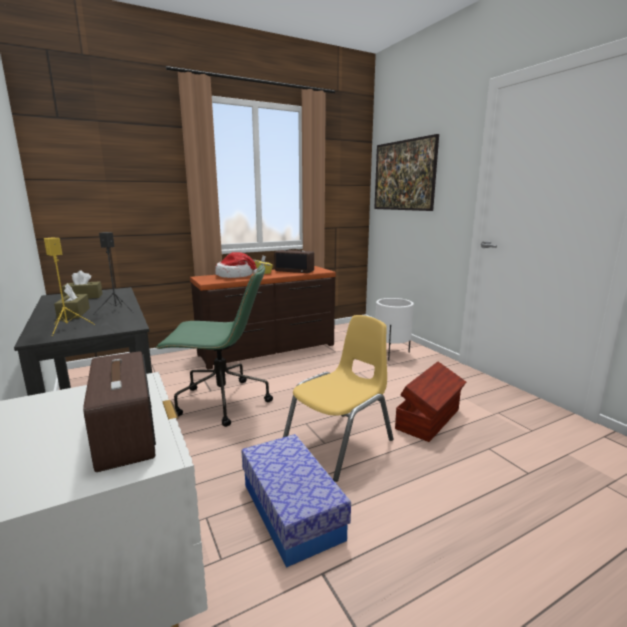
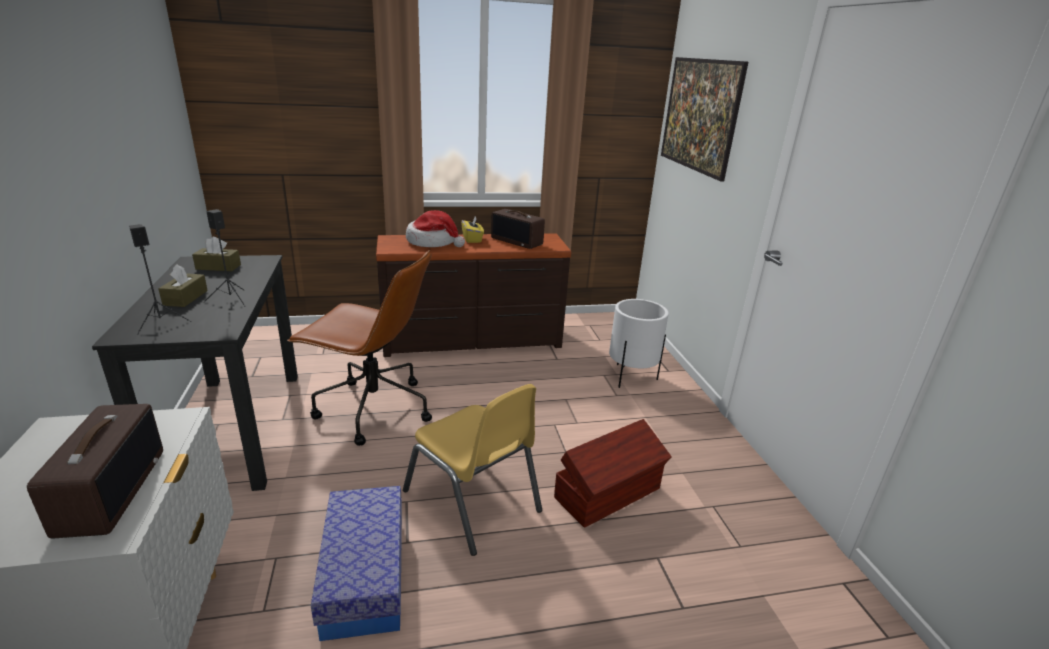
camera: 15 degrees right, 10 degrees up
yellow speaker [44,238,95,336] -> black speaker [129,224,191,335]
green office chair [156,264,273,427] -> brown office chair [287,250,432,446]
yellow chair [283,315,393,482] -> yellow chair turned 75 degrees clockwise [403,384,542,556]

